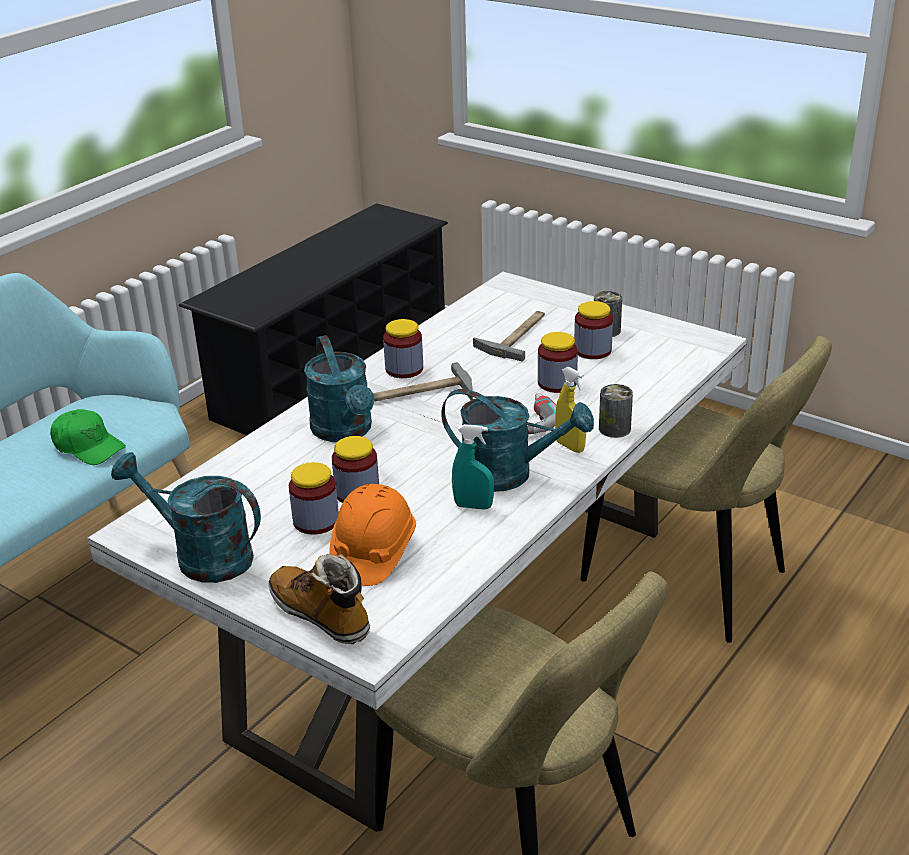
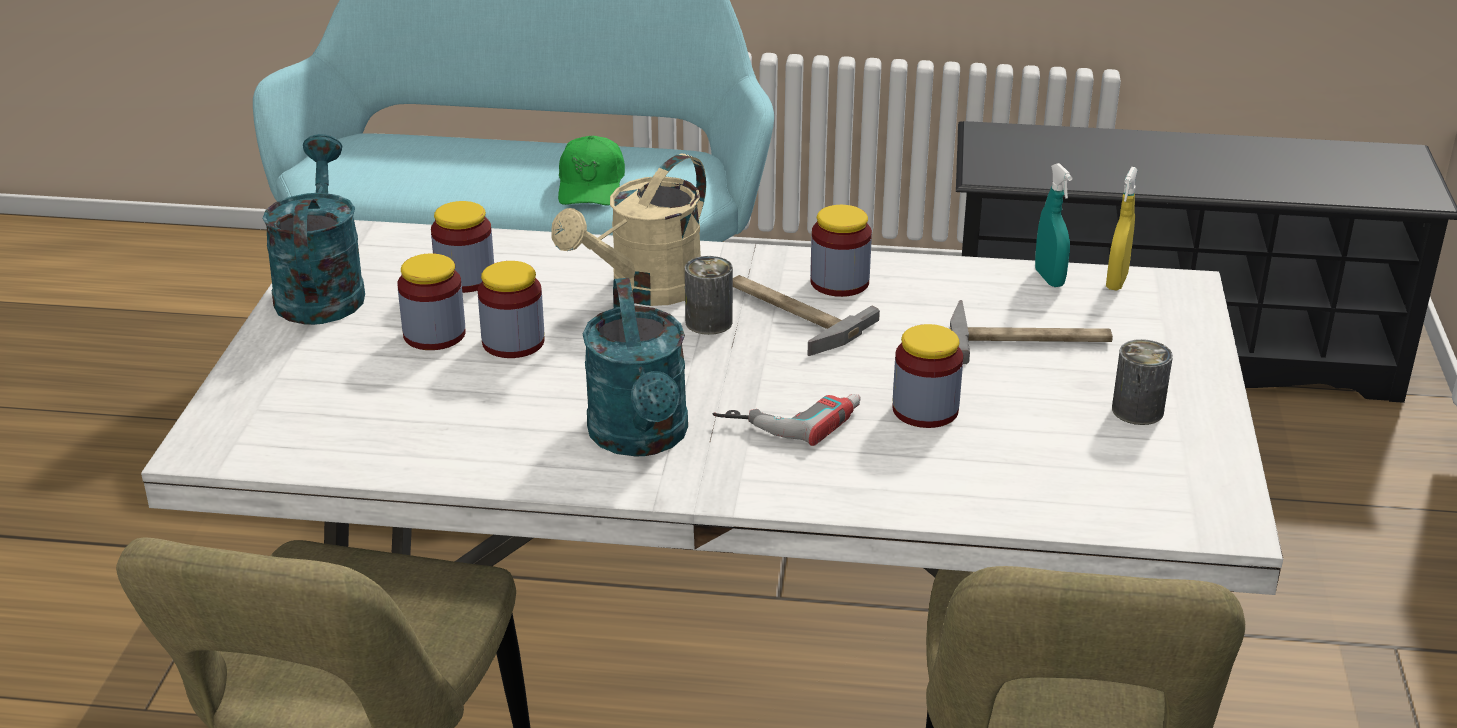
camera: 60 degrees right, 0 degrees up
boot [268,554,370,644] -> none
turquoise watering can [304,335,374,442] -> beige watering can [551,153,706,306]
orange hard hat [329,484,416,586] -> none
turquoise spray bottle [452,424,494,510] -> turquoise spray bottle moved to [1035,163,1073,287]
yellow spray bottle [555,367,586,453] -> yellow spray bottle moved to [1106,167,1138,291]
jar [574,301,613,359] -> jar moved to [431,201,494,293]
can [599,384,633,438] -> can moved to [685,256,733,335]

